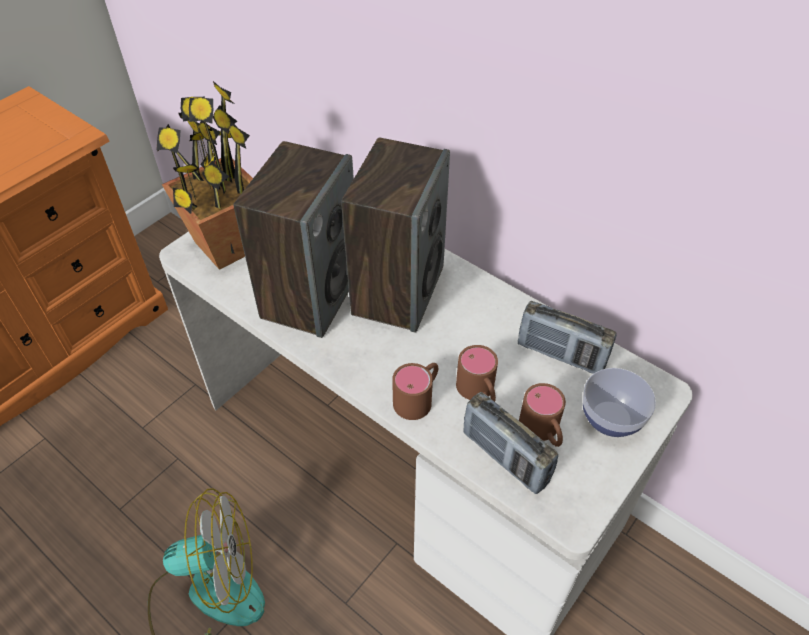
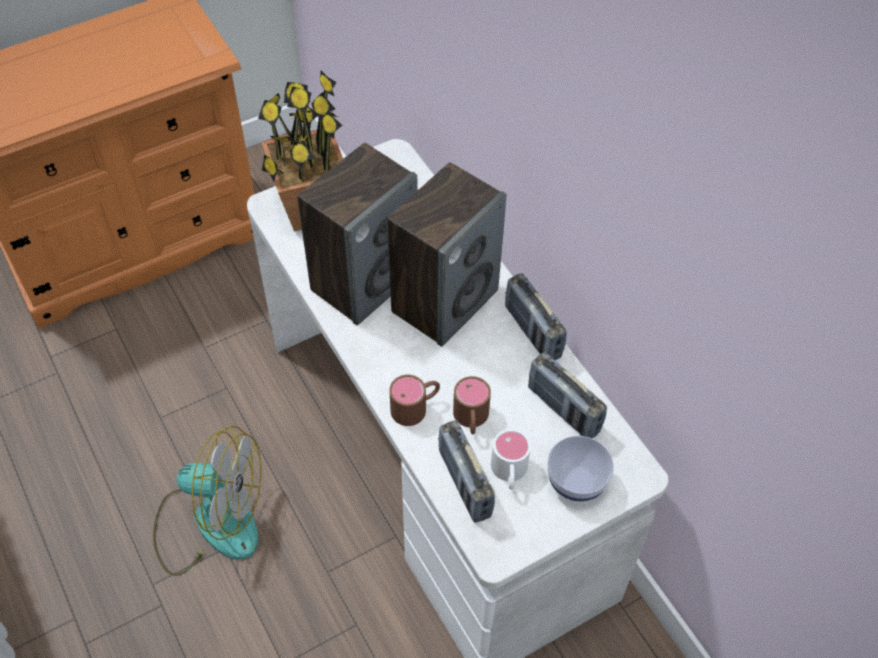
camera: 20 degrees right, 5 degrees up
brown mug [519,383,566,447] -> white mug [491,429,531,490]
none -> radio [505,273,567,360]

